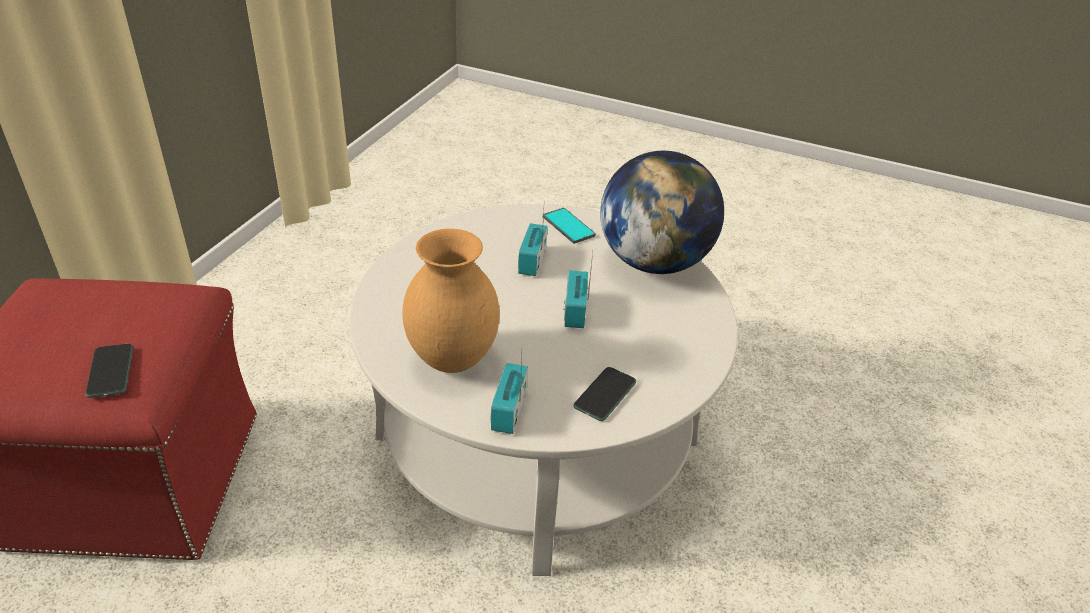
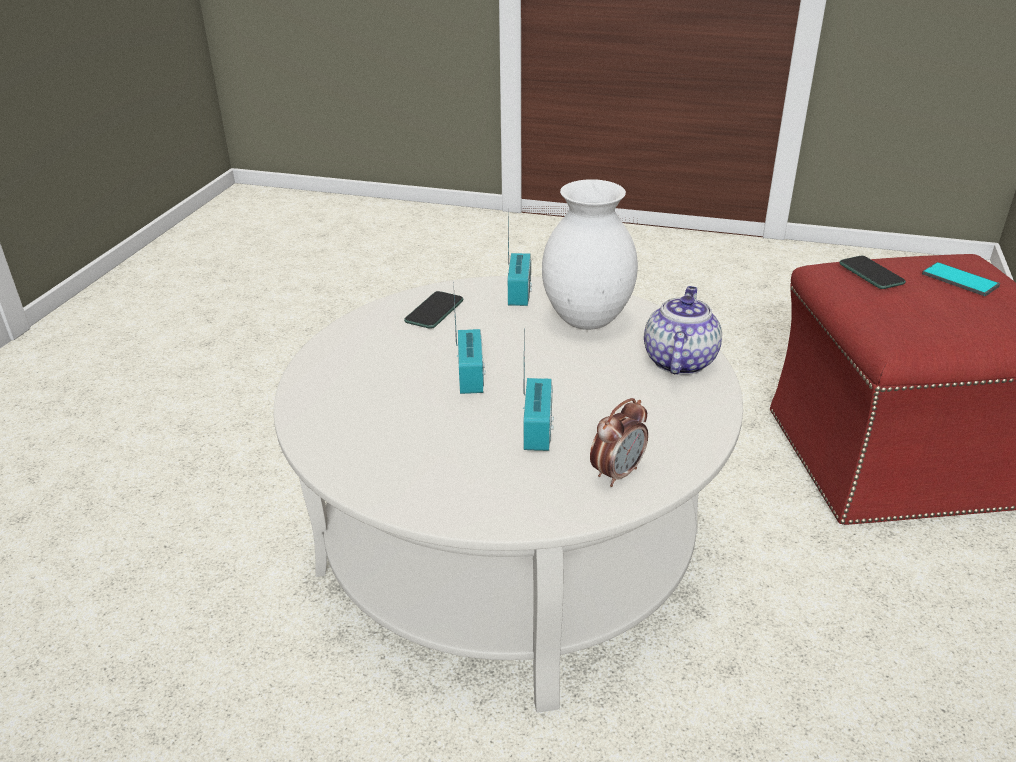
camera: 175 degrees right, 5 degrees down
brown vase [402,229,500,373] -> white vase [542,179,638,330]
phone [544,208,596,244] -> phone moved to [922,262,1000,296]
globe [600,151,724,274] -> none
none -> alarm clock [590,398,648,487]
none -> teapot [644,286,722,375]

